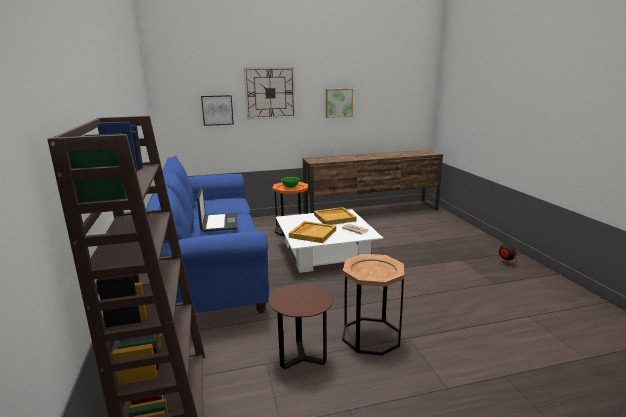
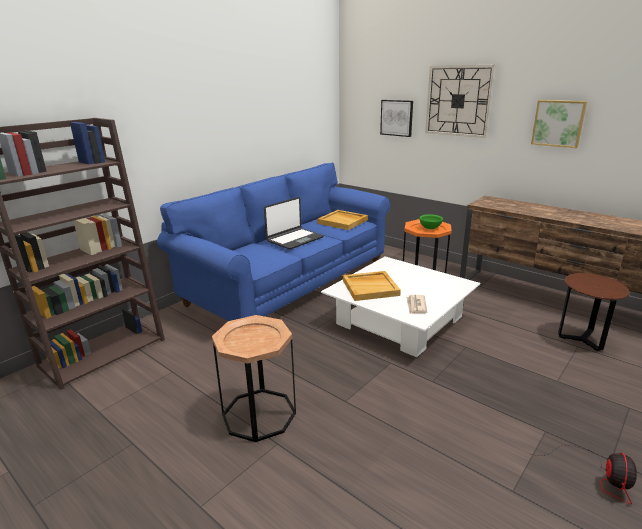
camera: 55 degrees right, 5 degrees up
brown side table [268,284,333,370] -> brown side table moved to [558,273,630,351]
beige tray [314,207,357,225] -> beige tray moved to [317,210,368,230]

